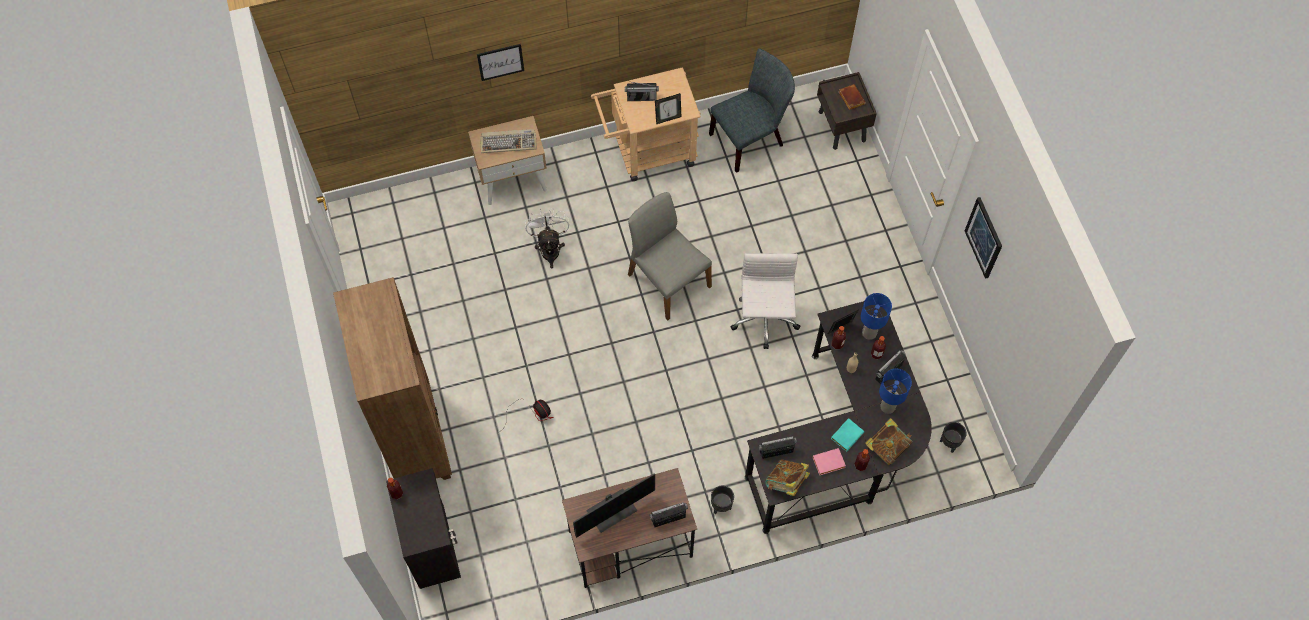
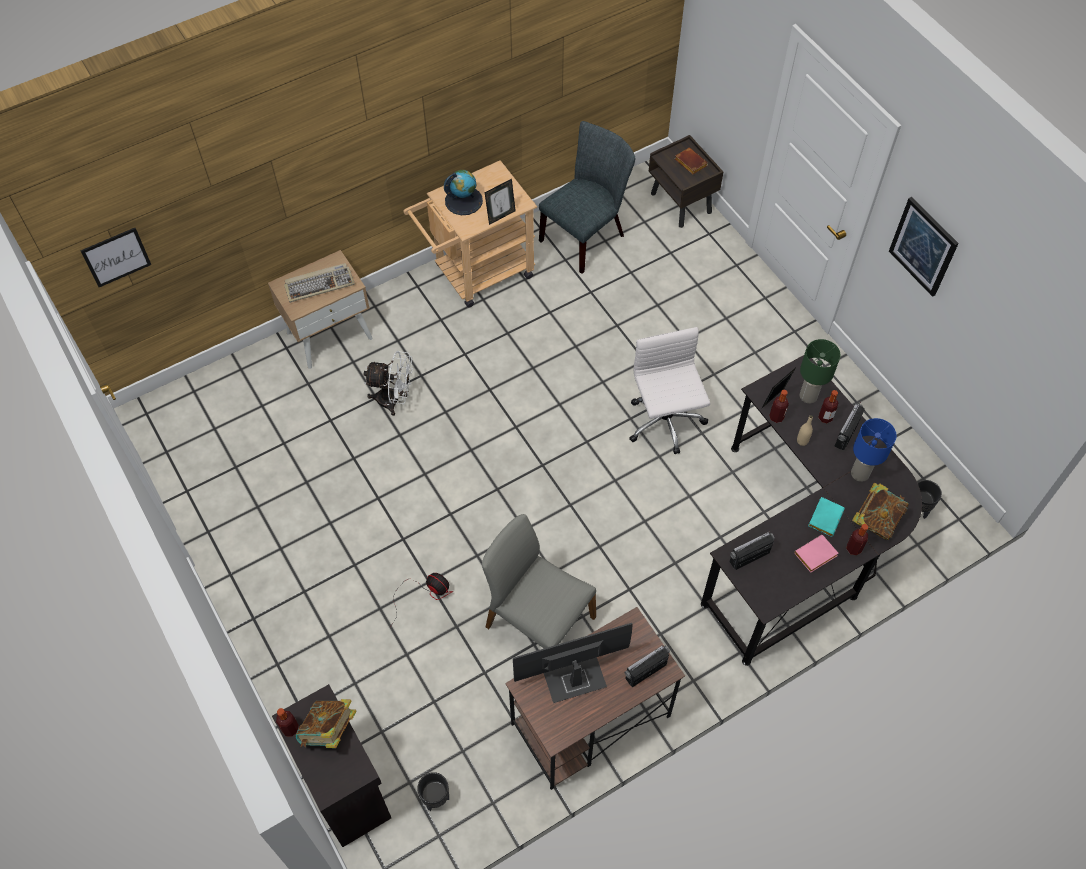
camera: 15 degrees left, 5 degrees down
brown bookcase [333,277,452,480] -> none
picture [477,44,524,81] -> picture moved to [80,228,151,287]
white fan [525,208,569,268] -> white fan turned 120 degrees clockwise [364,351,413,416]
monitor [573,473,655,538] -> monitor turned 150 degrees counterclockwise [513,623,633,703]
radio [625,82,659,101] -> globe [444,170,483,215]
grey chair [628,192,712,321] -> grey chair moved to [482,514,596,648]
black planter [711,486,734,514] -> black planter moved to [417,772,449,811]
book [765,459,810,496] -> book moved to [296,699,357,748]
blue table lamp [861,293,892,340] -> green table lamp [800,339,840,404]

